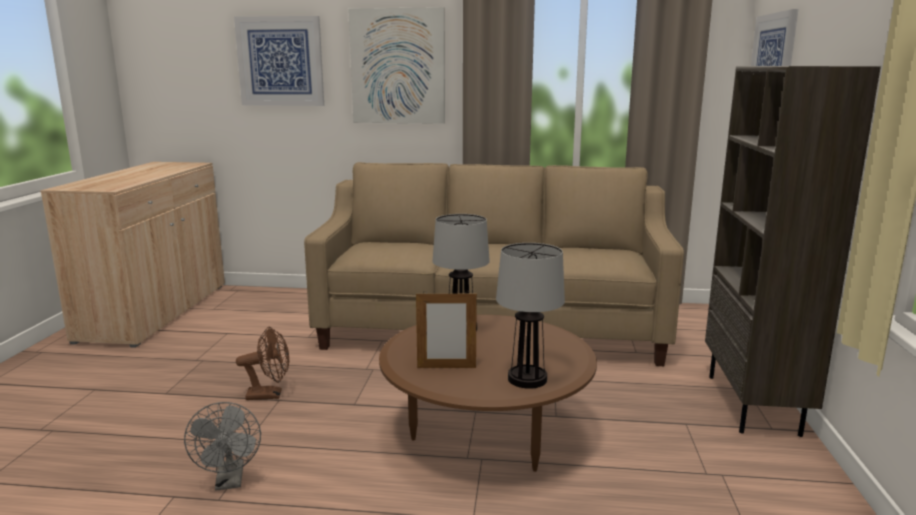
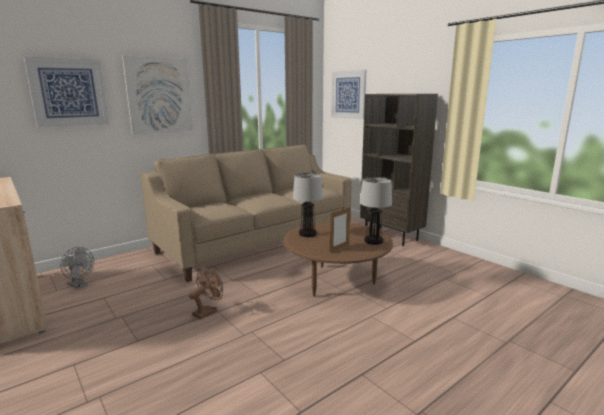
camera: 45 degrees left, 0 degrees up
grey fan [184,402,261,490] -> grey fan moved to [60,247,94,289]

